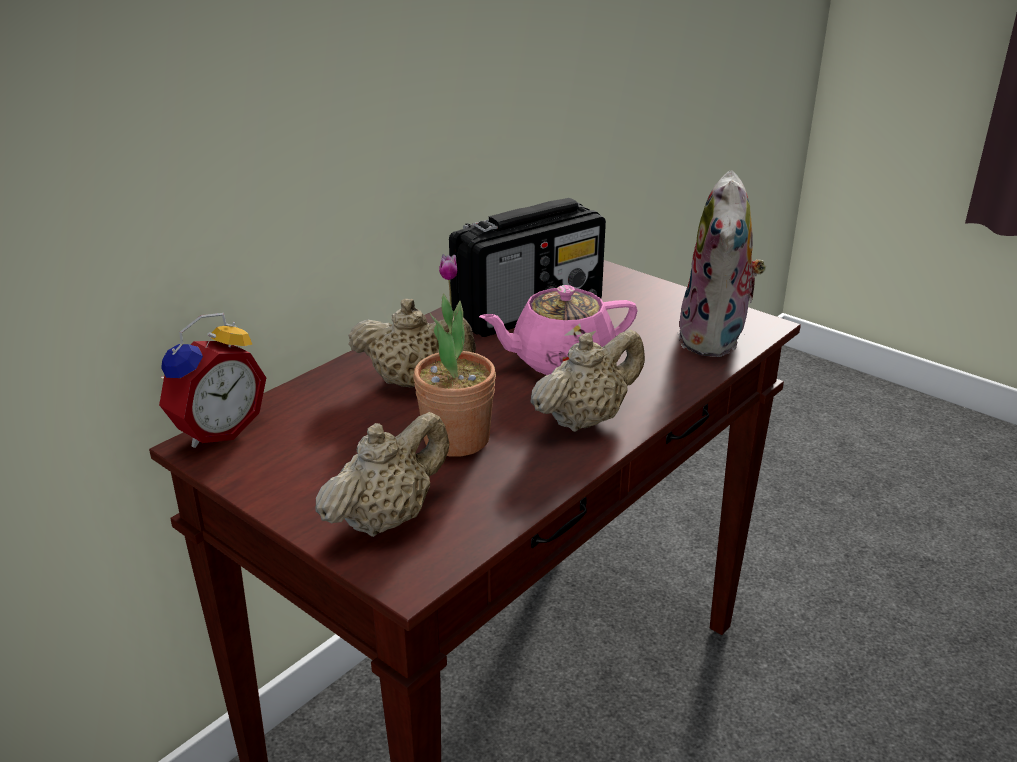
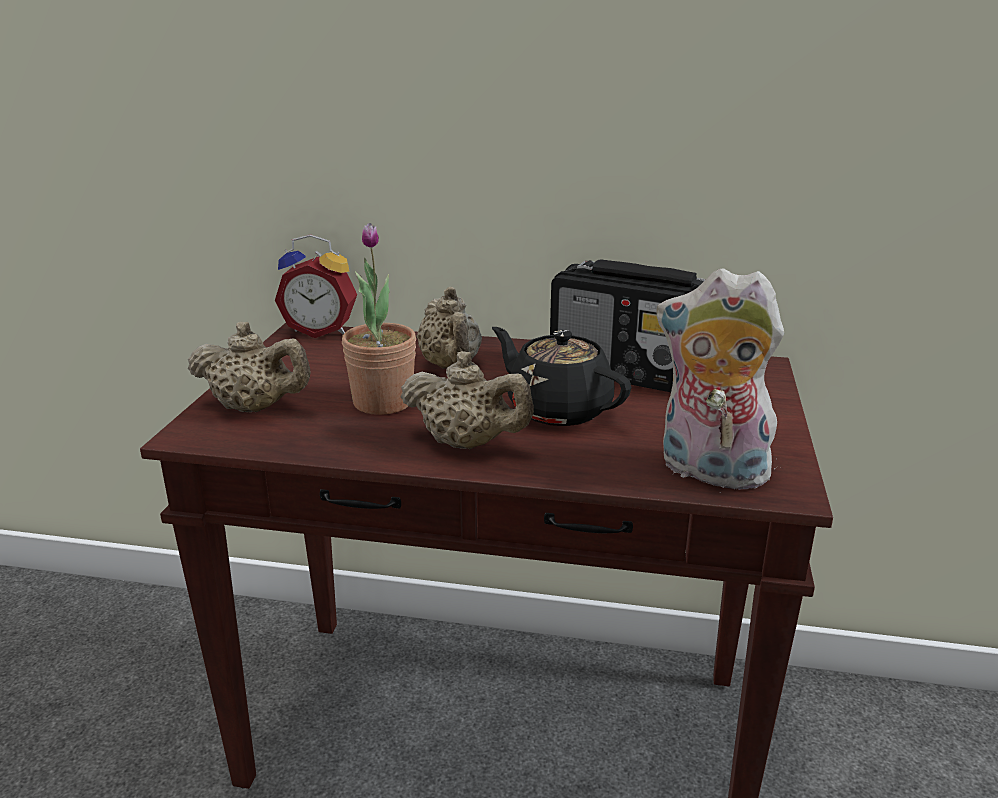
camera: 60 degrees right, 5 degrees down
pink teapot [479,285,638,375] -> black teapot [492,327,632,426]
plush toy [677,170,766,357] -> plush toy turned 45 degrees clockwise [656,268,784,493]

